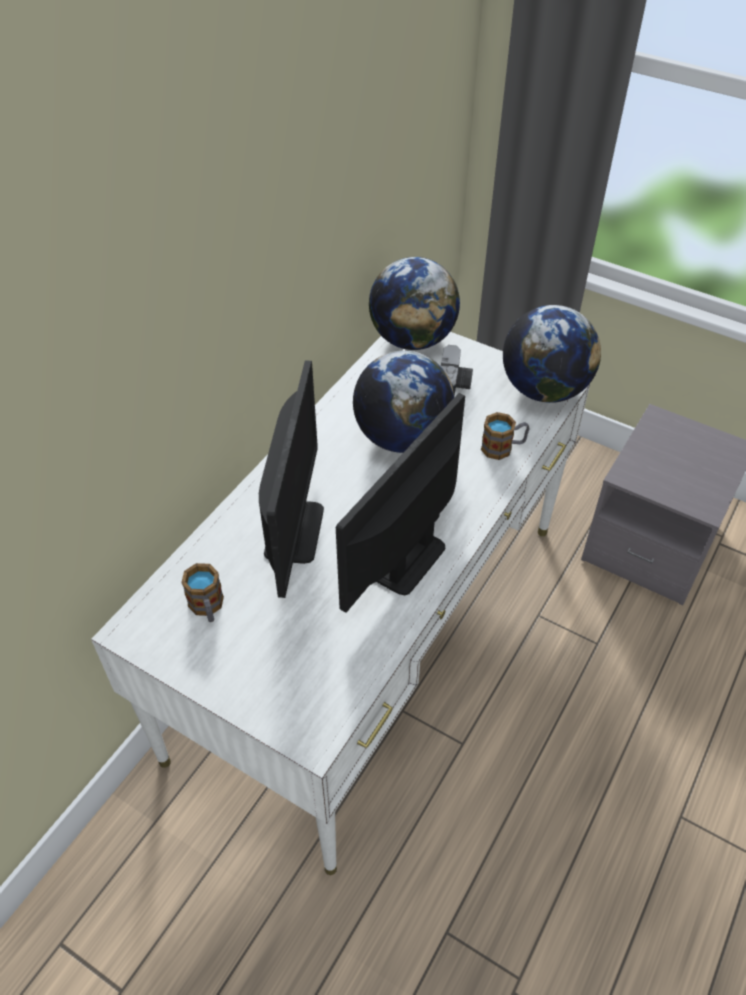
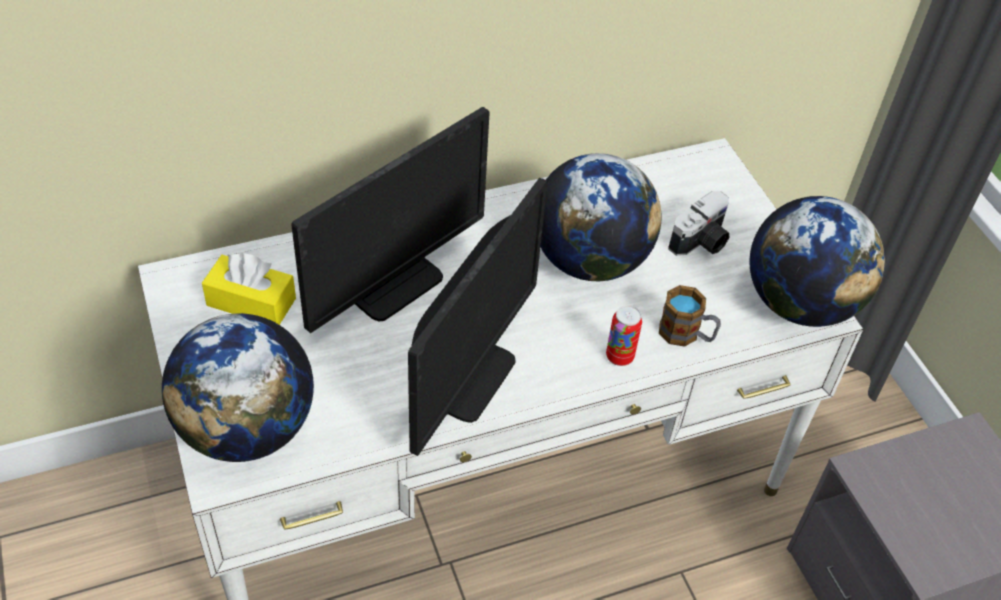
camera: 35 degrees right, 0 degrees up
mug [181,563,224,622] -> yellow tissue box [202,253,296,325]
monitor [336,393,465,613] -> monitor turned 135 degrees clockwise [408,178,548,456]
globe [369,257,460,350] -> globe moved to [162,313,314,462]
none -> can [606,305,642,366]

